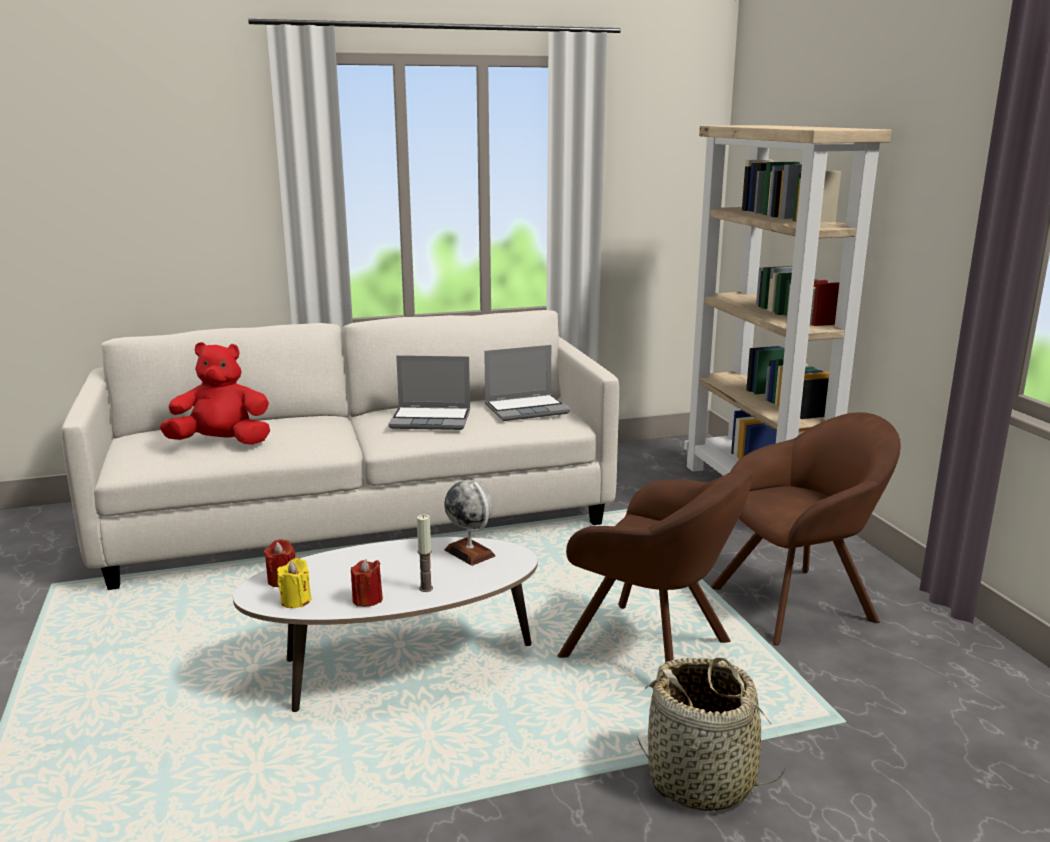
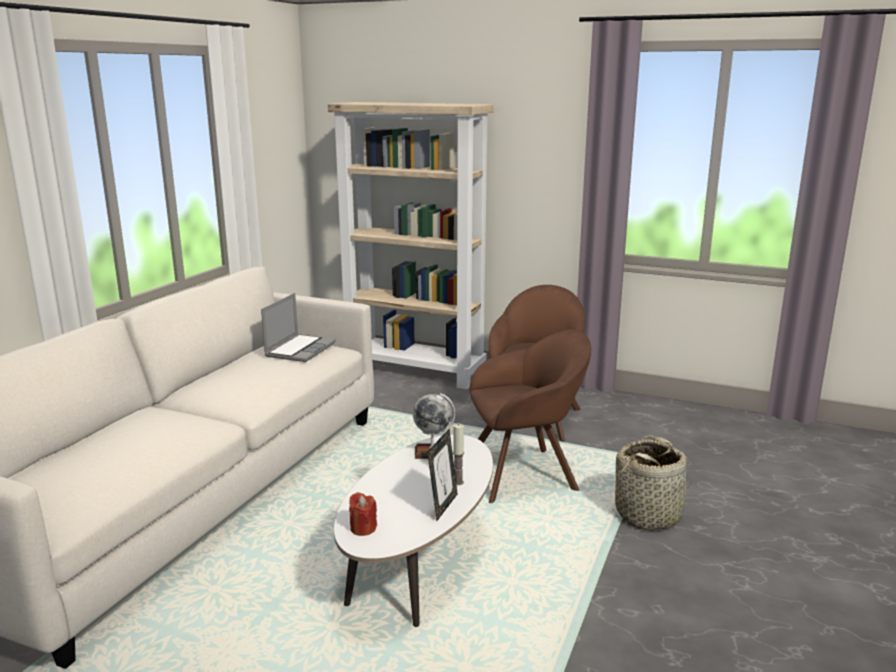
camera: 50 degrees left, 0 degrees up
red plush toy [160,342,270,445] -> none
yellow candle [277,558,311,608] -> none
red candle [351,559,383,607] -> picture frame [427,429,457,521]
laptop [389,355,470,430] -> none

